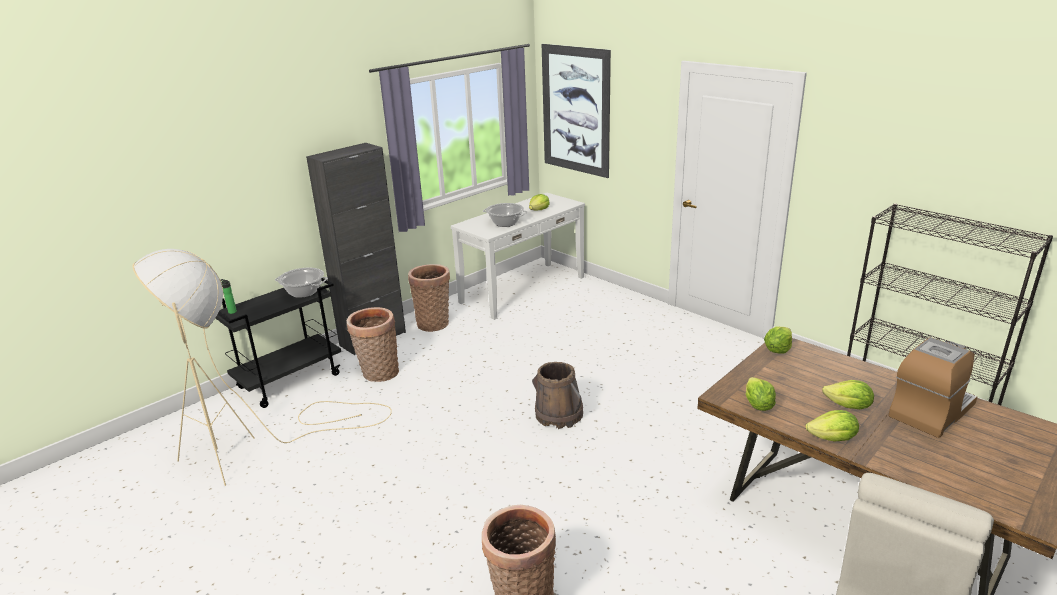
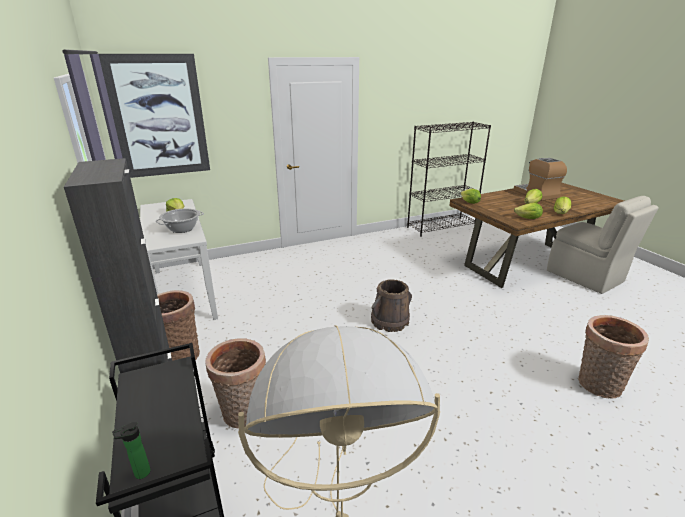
camera: 70 degrees left, 0 degrees up
cooking pot [275,268,328,298] -> none

